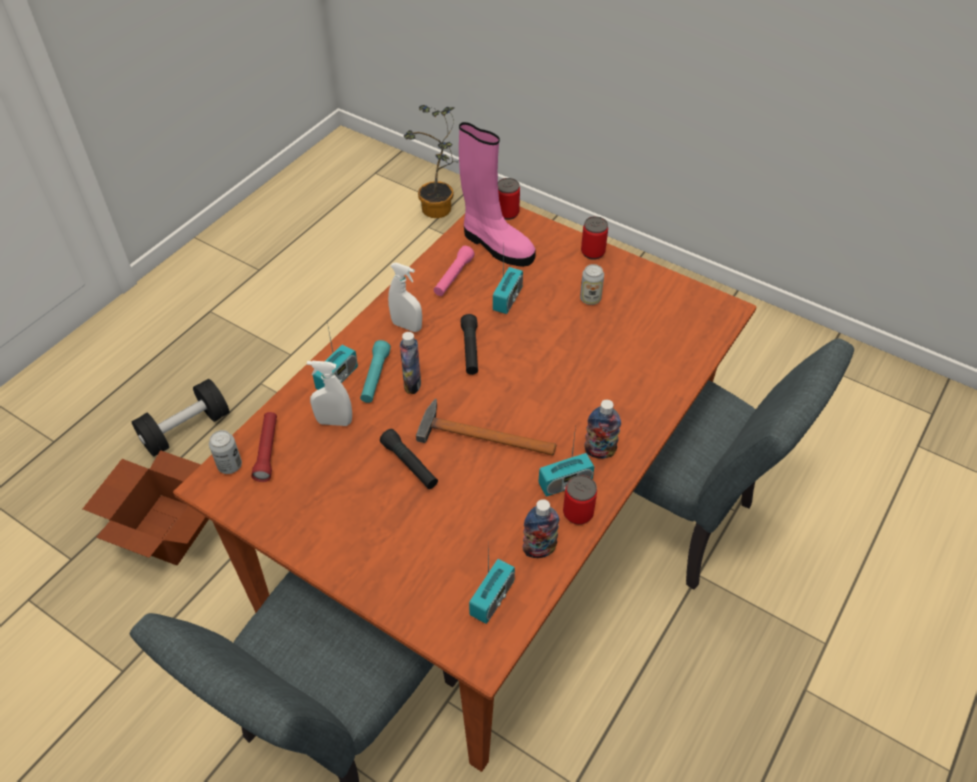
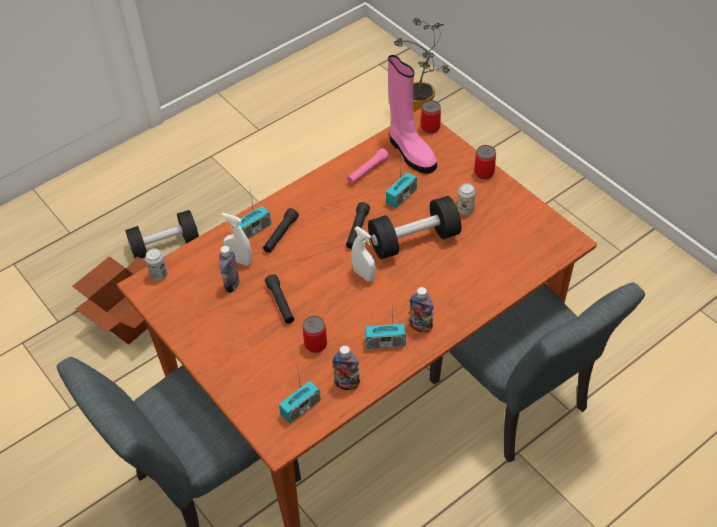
camera: 20 degrees right, 0 degrees up
red flashlight [252,412,277,482] -> none
turquoise flashlight [360,340,391,403] -> black flashlight [263,208,299,253]
white spray bottle [388,263,422,332] -> white spray bottle moved to [352,227,376,282]
bottle [400,332,421,394] -> bottle moved to [219,246,240,293]
hammer [416,399,556,456] -> none
can [563,475,597,525] -> can moved to [302,316,327,353]
none -> black dumbbell [368,196,462,259]

